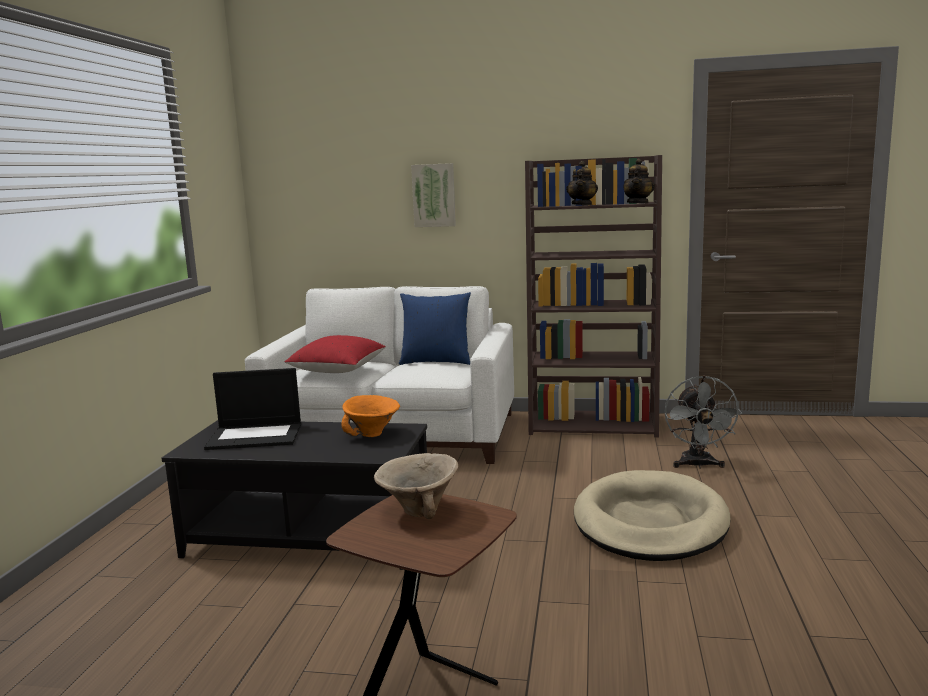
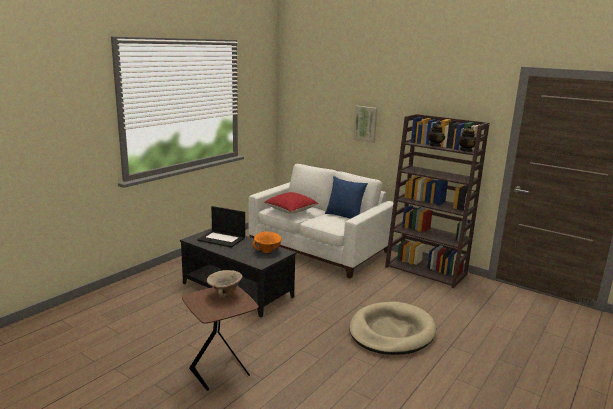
camera: 25 degrees right, 5 degrees up
grey fan [665,376,742,469] -> none

